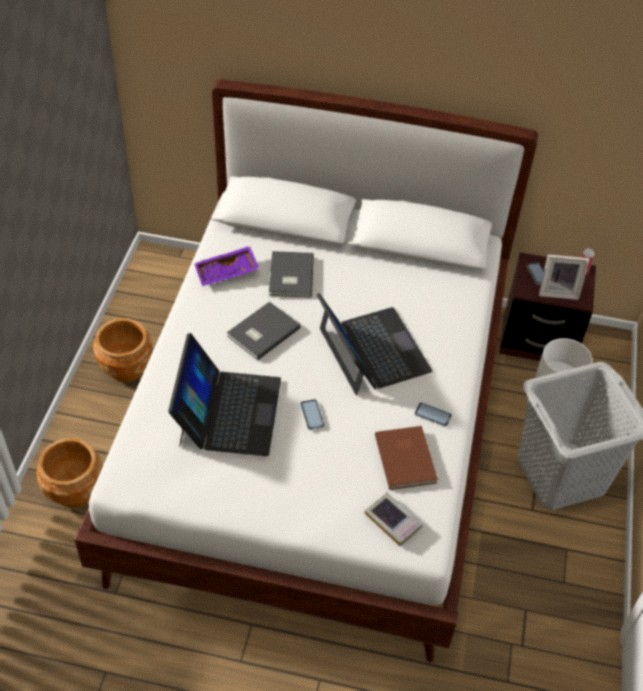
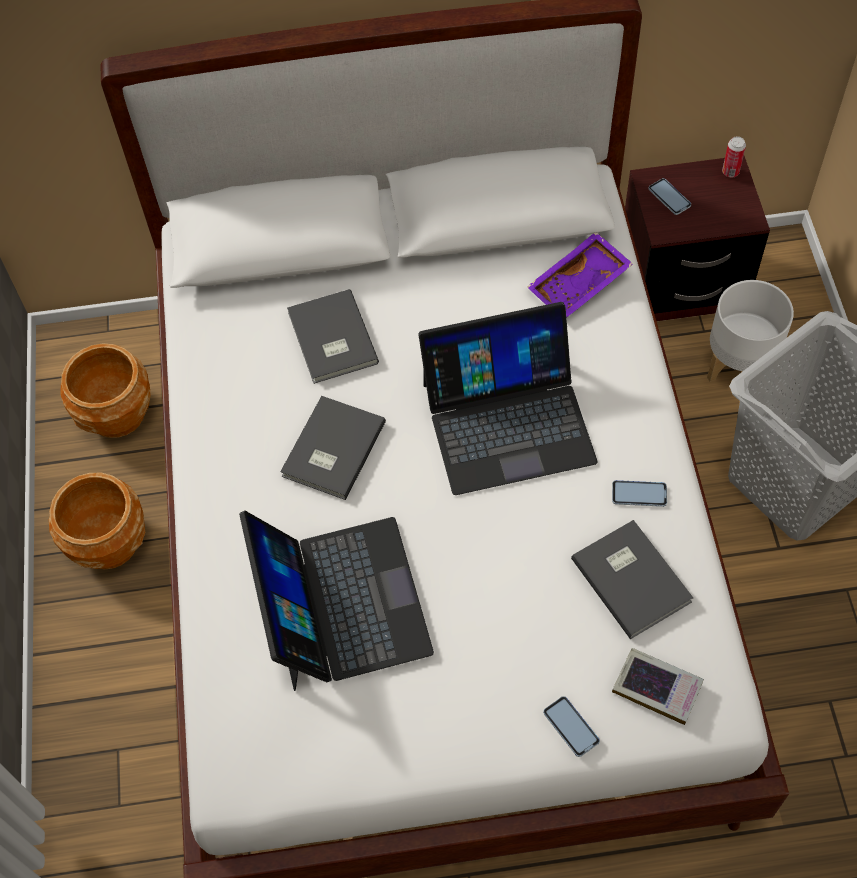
camera: 15 degrees left, 10 degrees up
brown planter [36,438,102,508] -> brown planter moved to [60,343,151,438]
purple tray [194,246,259,286] -> purple tray moved to [527,233,633,318]
phone [300,399,324,430] -> phone moved to [543,696,600,757]
laptop [316,293,432,395] -> laptop turned 120 degrees clockwise [418,302,598,495]
brown book [375,426,438,490] -> grey book [571,520,693,639]
picture frame [538,254,590,300] -> none

